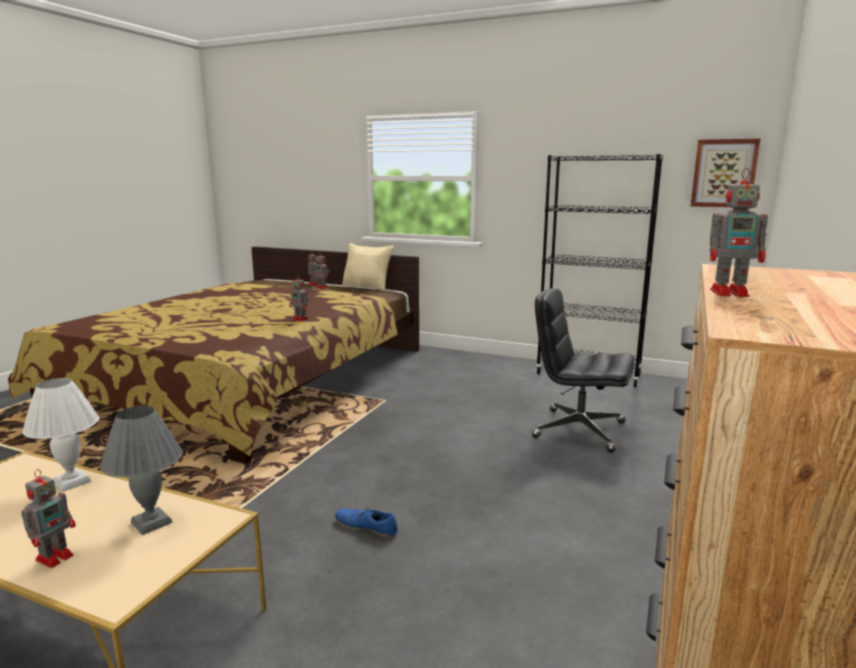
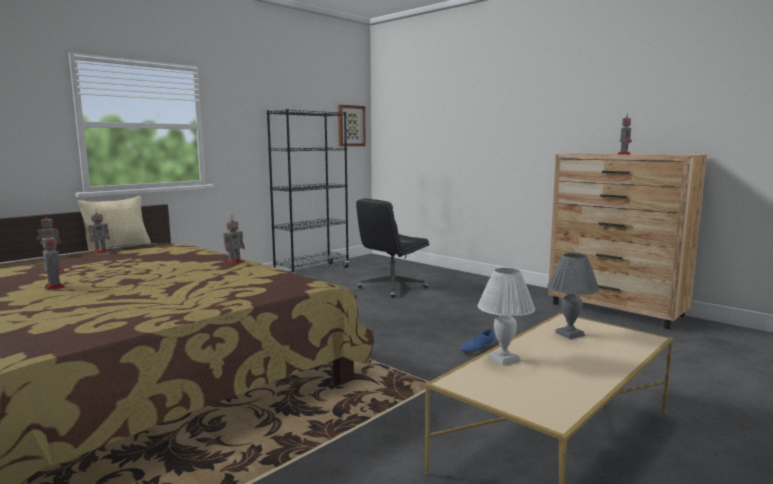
camera: 70 degrees left, 5 degrees down
toy robot [21,469,76,568] -> toy robot moved to [42,232,65,290]

